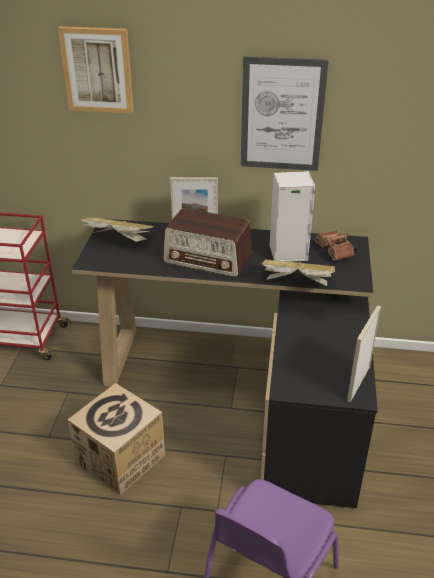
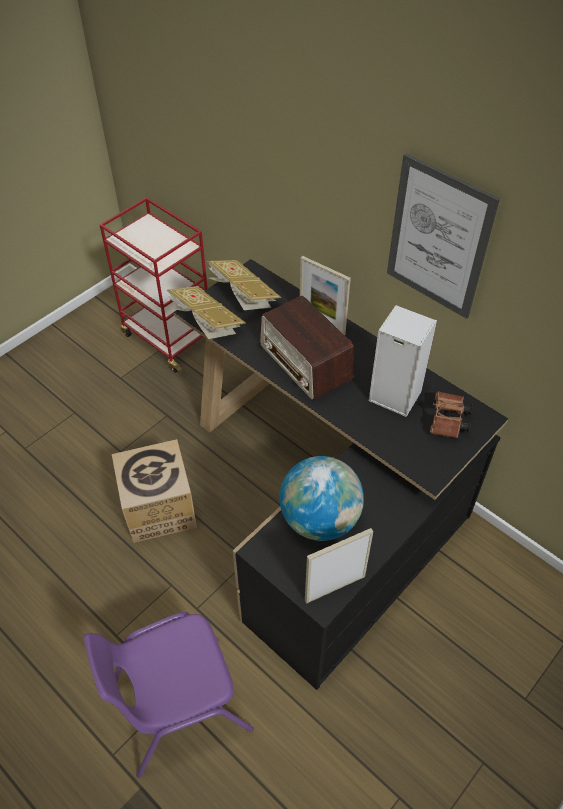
camera: 35 degrees right, 15 degrees up
picture [58,26,134,113] -> none
book [262,259,335,286] -> book moved to [167,286,246,339]
none -> globe [279,456,364,541]

